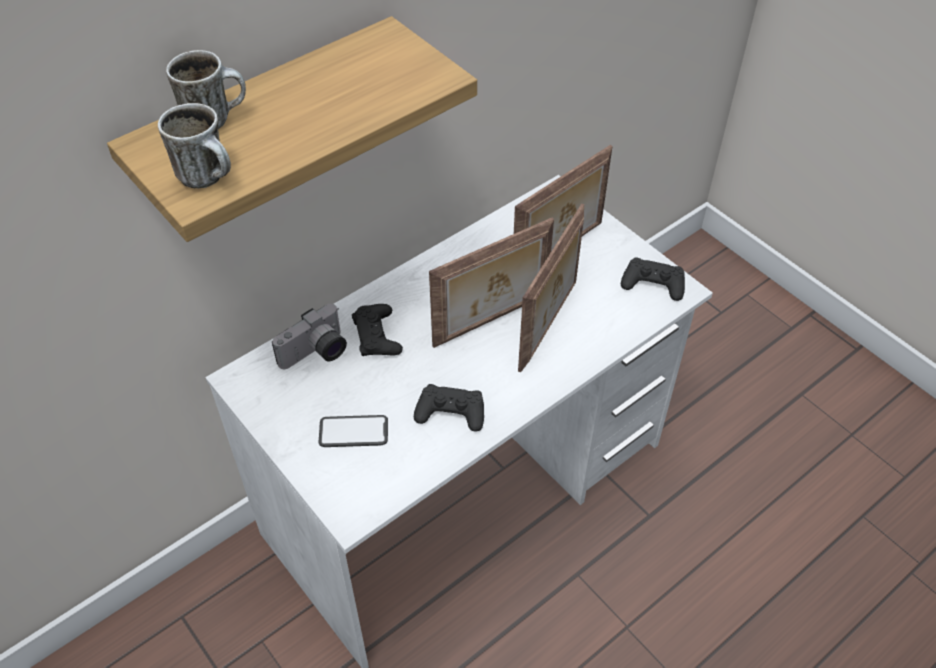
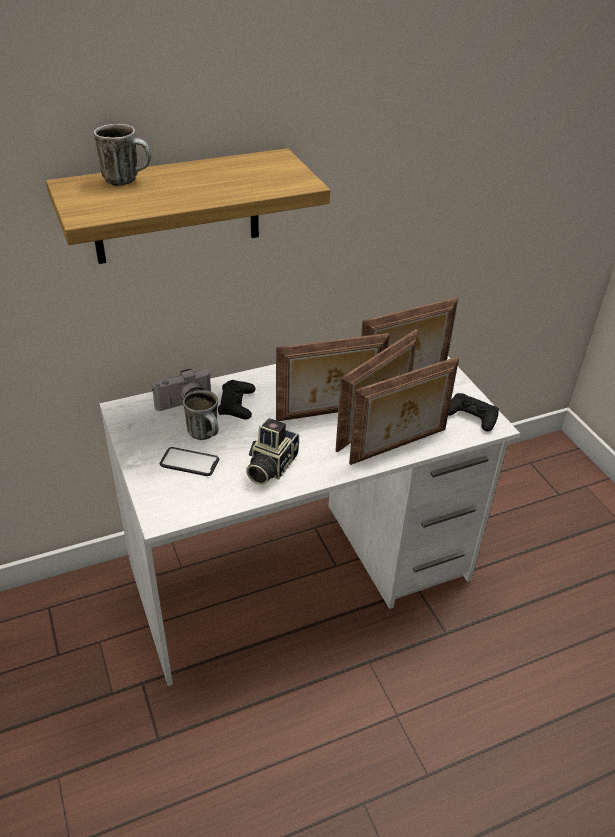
camera: 15 degrees right, 10 degrees down
mug [158,103,231,189] -> mug moved to [183,390,219,440]
black game controller [414,384,484,432] -> camera [246,418,299,485]
none -> picture frame [349,356,459,465]

